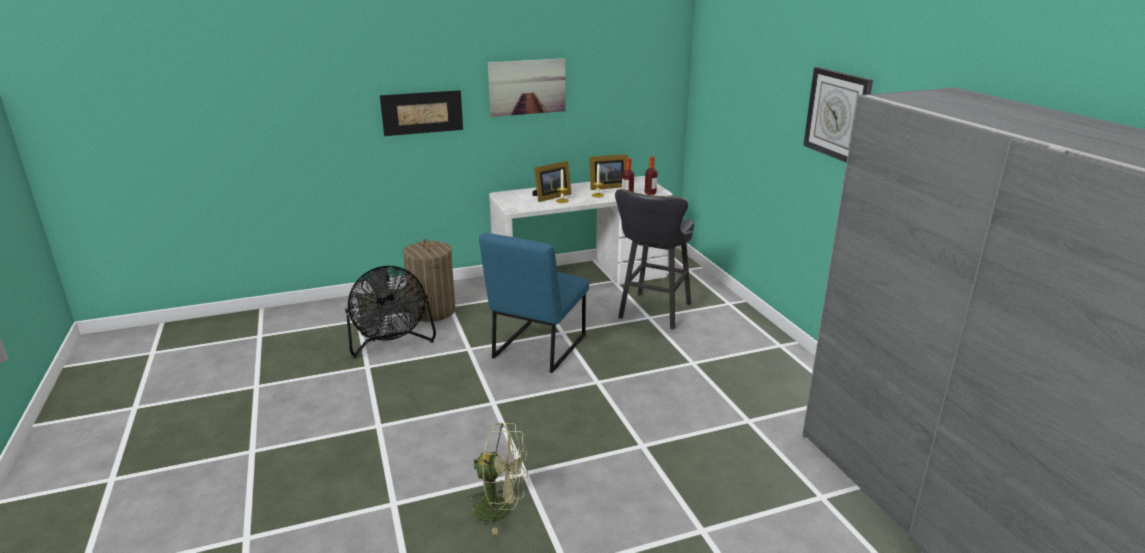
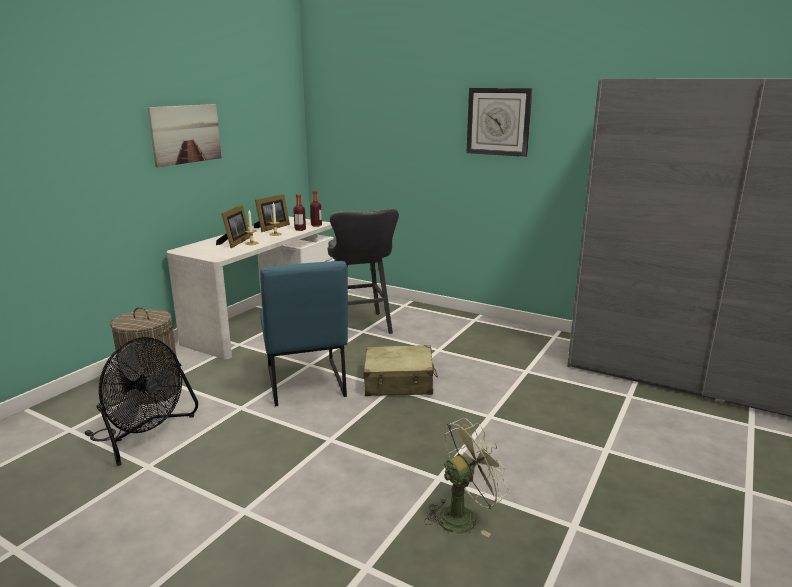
camera: 40 degrees left, 5 degrees down
picture [380,90,463,136] -> none
none -> beige suitcase [364,345,438,396]

